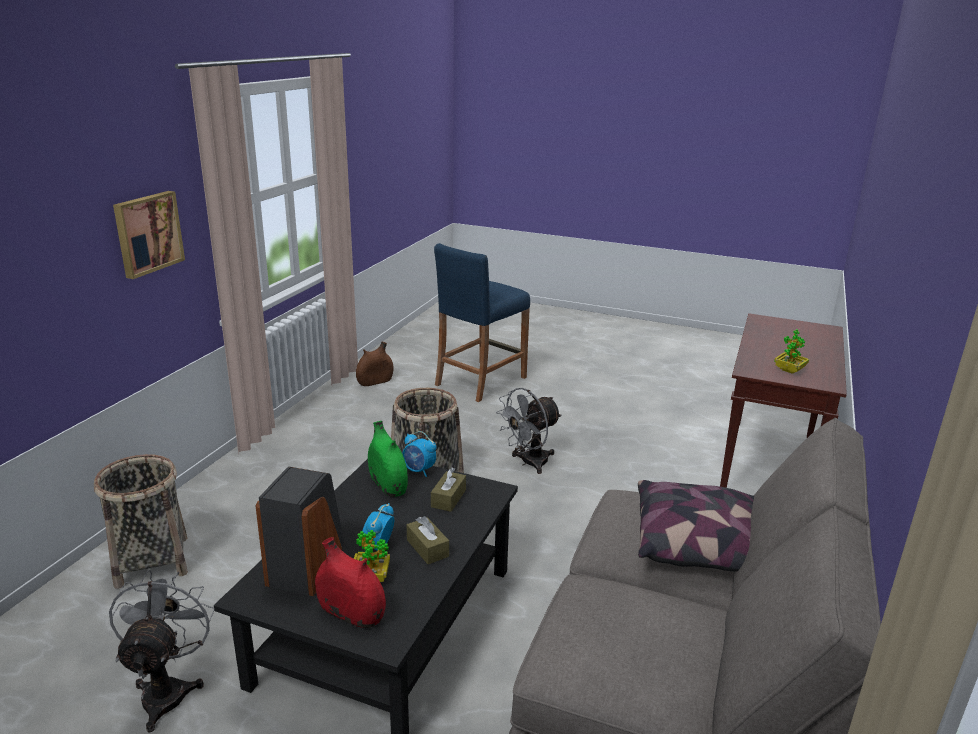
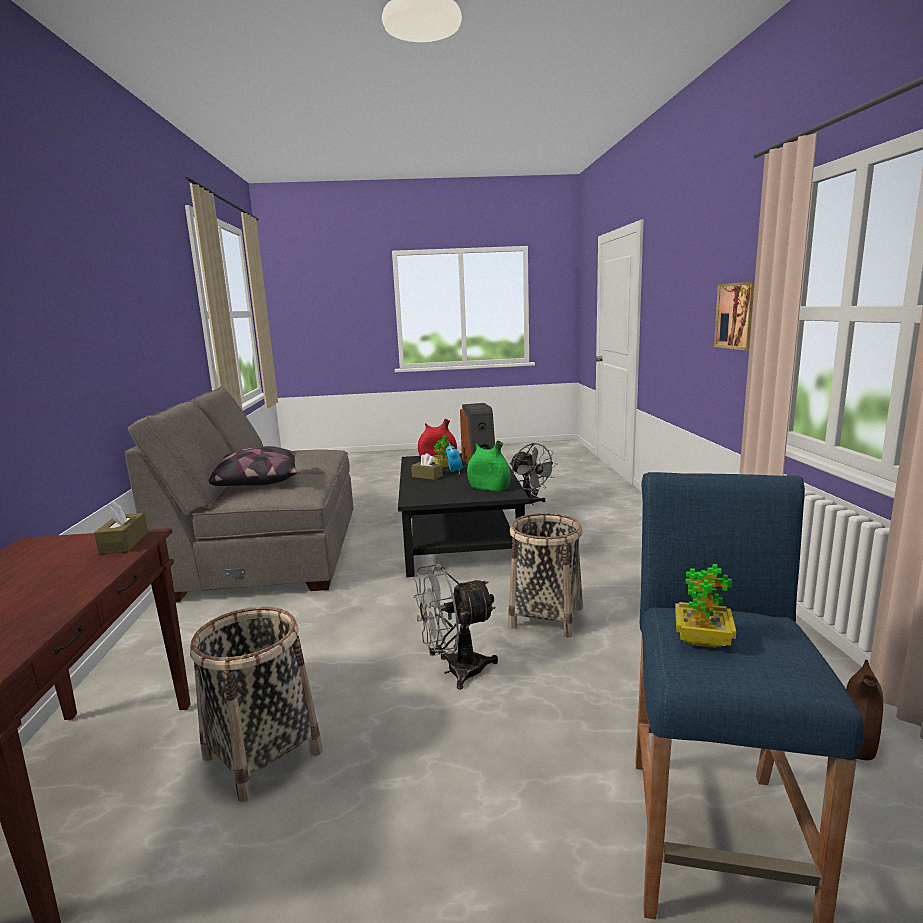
camera: 155 degrees right, 10 degrees down
basket [94,454,188,589] -> basket moved to [190,607,323,802]
alarm clock [402,431,436,477] -> none
brown tissue box [431,467,466,512] -> brown tissue box moved to [94,502,148,554]
grey fan [496,388,562,474] -> grey fan turned 135 degrees counterclockwise [414,564,498,690]
potted plant [774,329,809,374] -> potted plant moved to [675,564,736,648]

